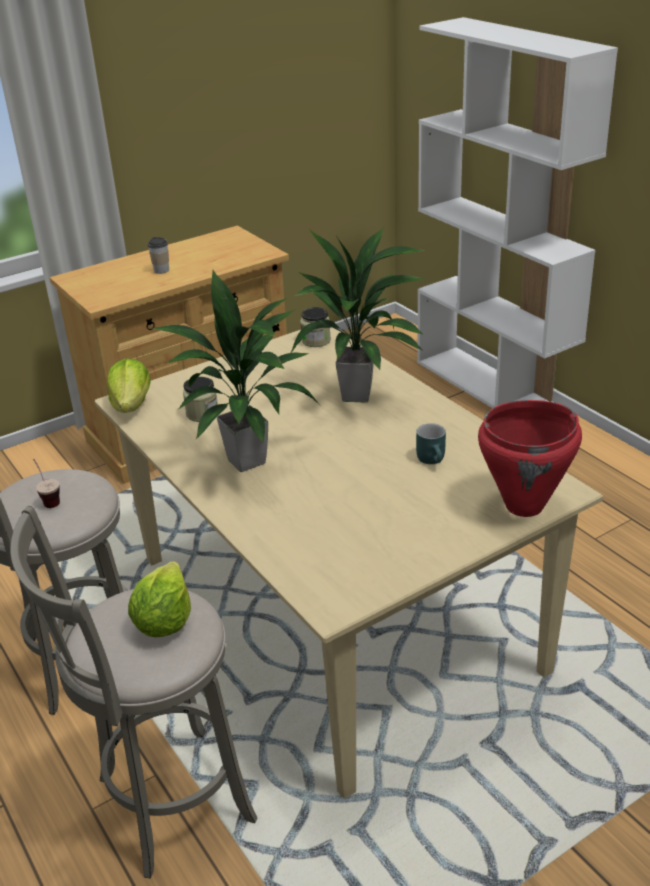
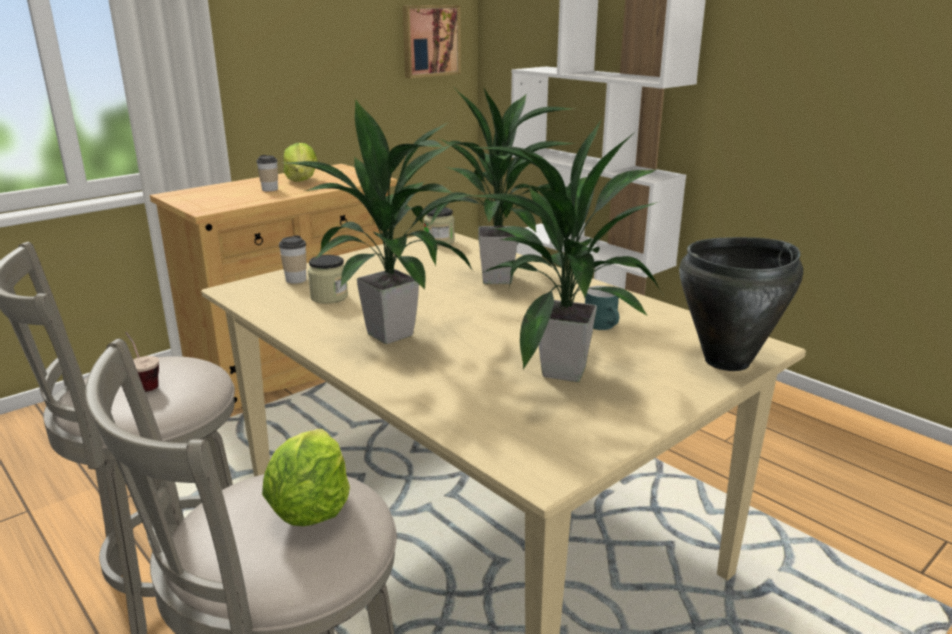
camera: 10 degrees left, 10 degrees down
lettuce [107,359,151,413] -> lettuce moved to [283,143,318,182]
red cooking pot [478,400,582,517] -> black cooking pot [679,237,803,371]
none -> cup [279,235,306,284]
none -> picture [403,5,461,78]
none -> potted plant [470,120,662,382]

